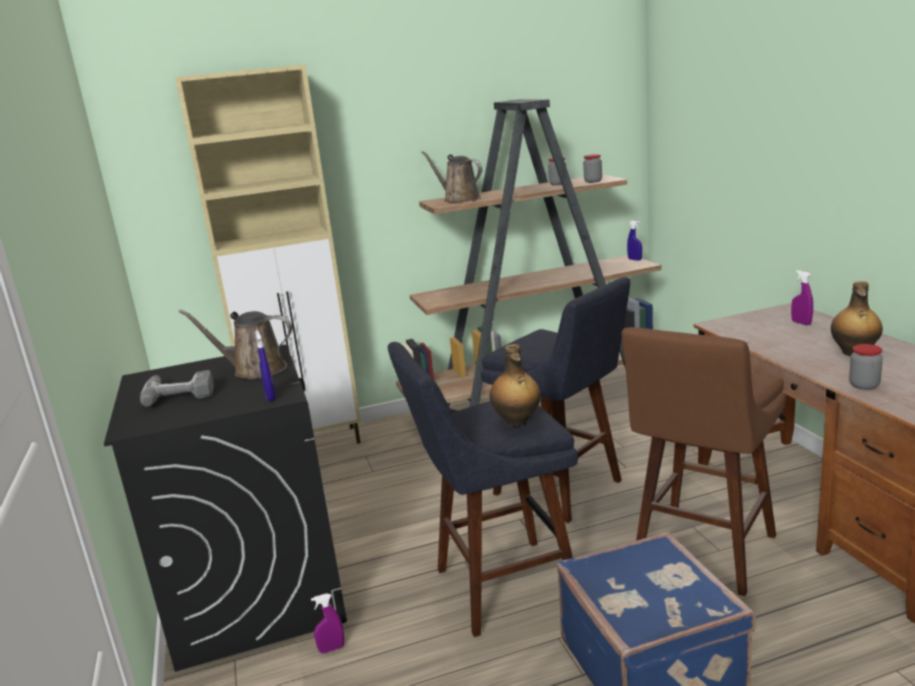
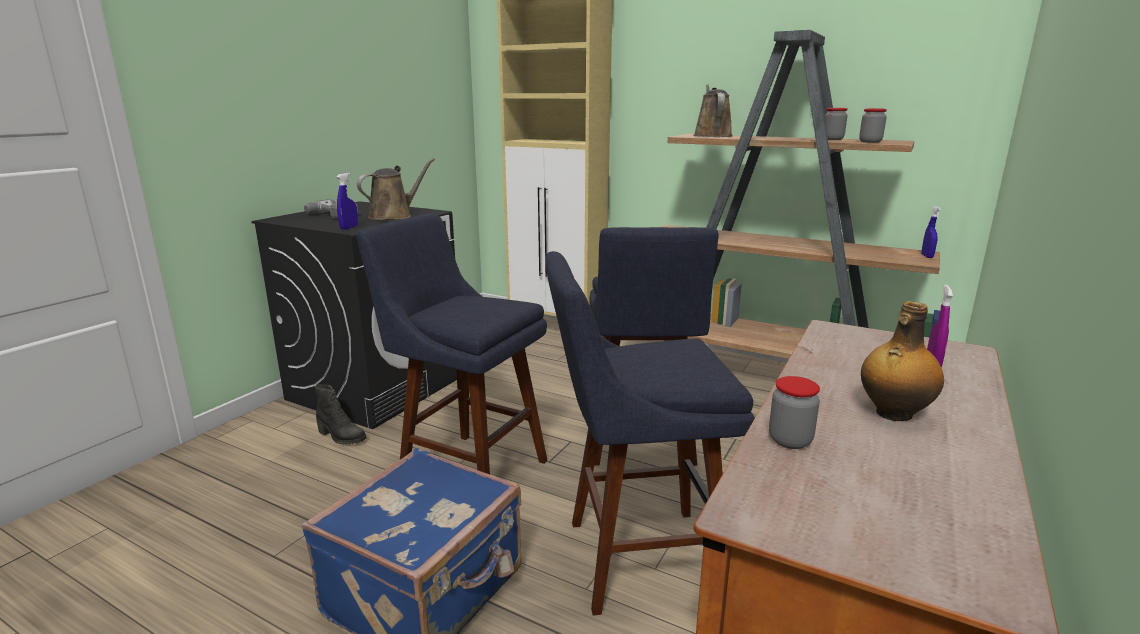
camera: 45 degrees right, 0 degrees up
brown watering can [179,310,292,379] -> brown watering can turned 75 degrees clockwise [357,158,435,220]
purple spray bottle [311,593,344,653] -> black boot [315,384,367,444]
bottle [490,344,541,427] -> none
brown stool [621,327,786,596] -> blue stool [545,251,755,616]

